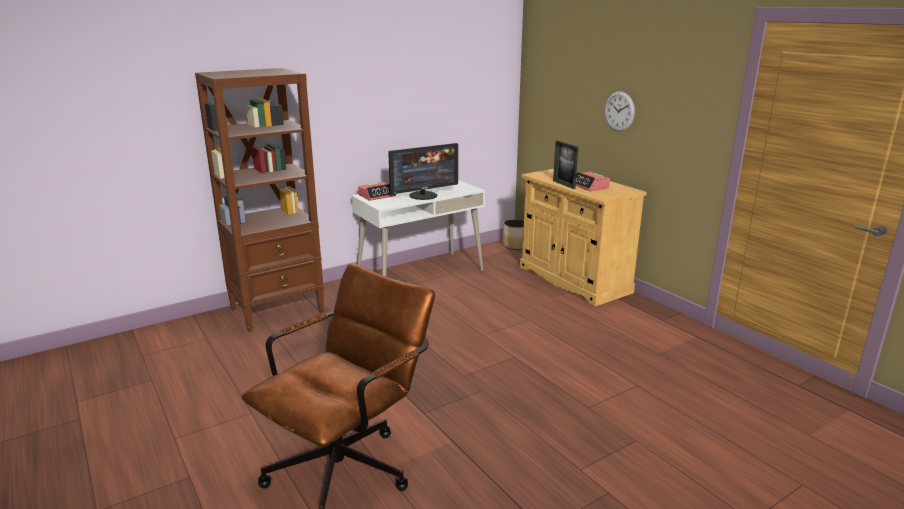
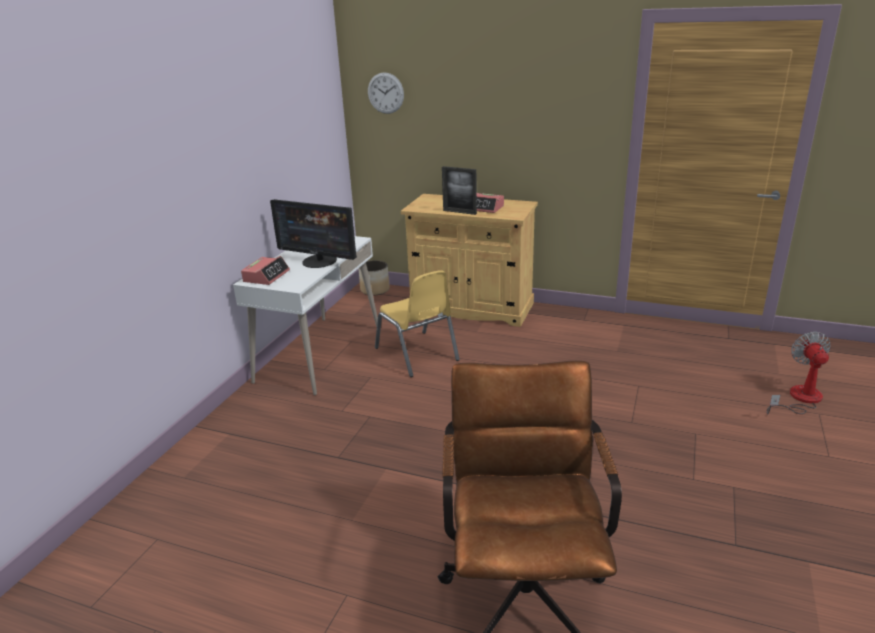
camera: 35 degrees left, 5 degrees up
brown bookcase [195,68,324,332] -> none
monitor [388,143,458,200] -> monitor turned 90 degrees clockwise [270,199,357,268]
wall clock [605,91,635,131] -> wall clock moved to [368,72,404,114]
none -> yellow chair [375,270,460,377]
none -> fan [767,332,831,415]

